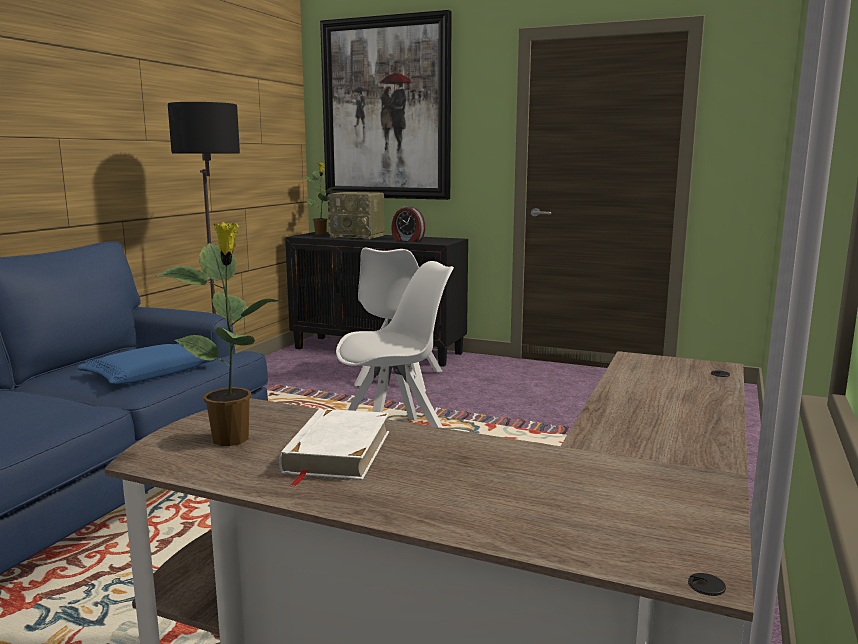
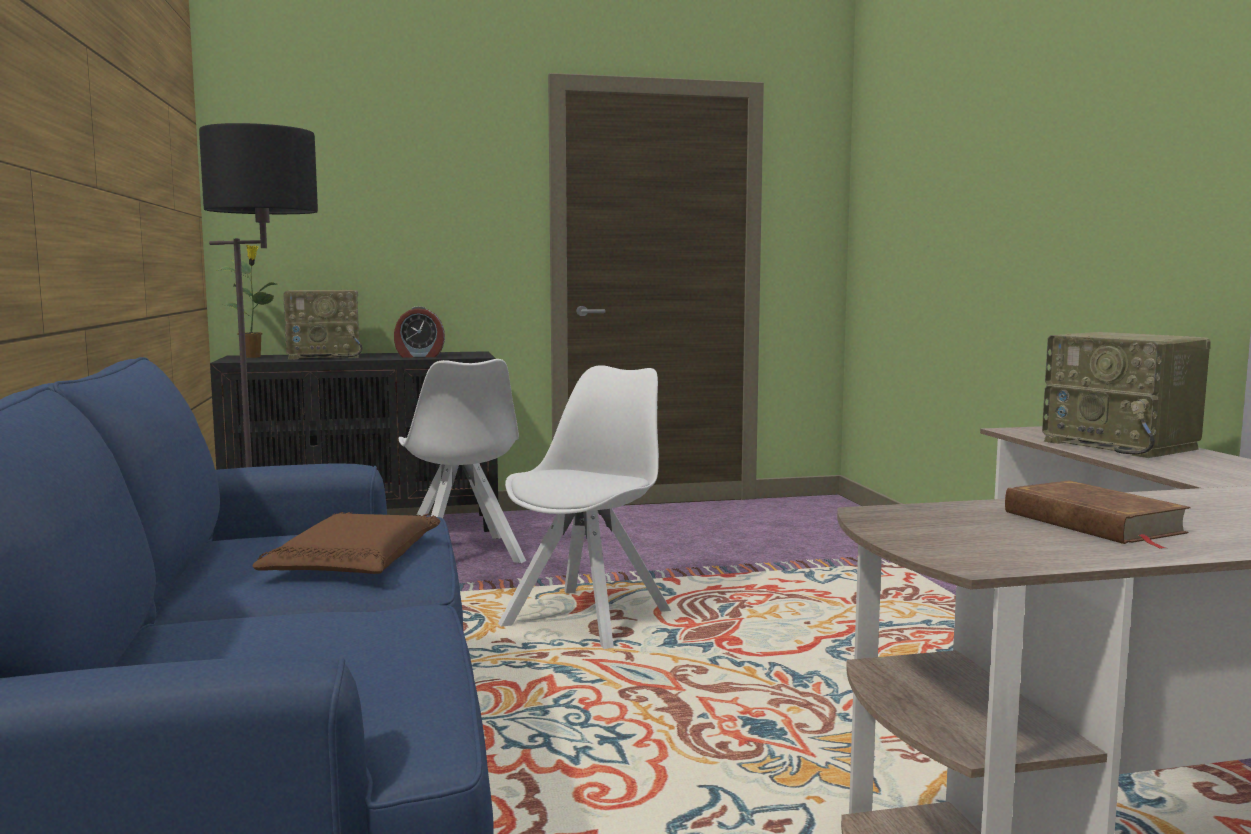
camera: 35 degrees left, 5 degrees down
blue pillow [77,343,217,384] -> brown pillow [253,512,440,574]
potted plant [156,222,285,446] -> none
white book [279,409,389,486] -> brown book [1005,481,1191,549]
picture [320,10,452,200] -> none
none -> radio [1042,332,1211,458]

